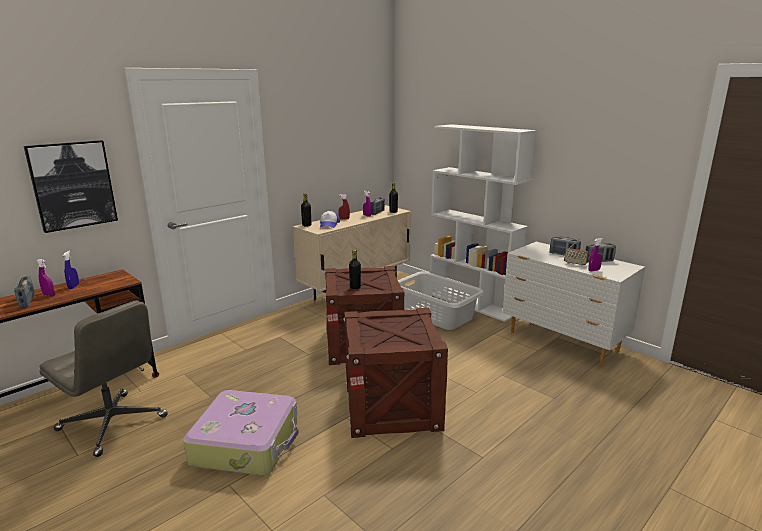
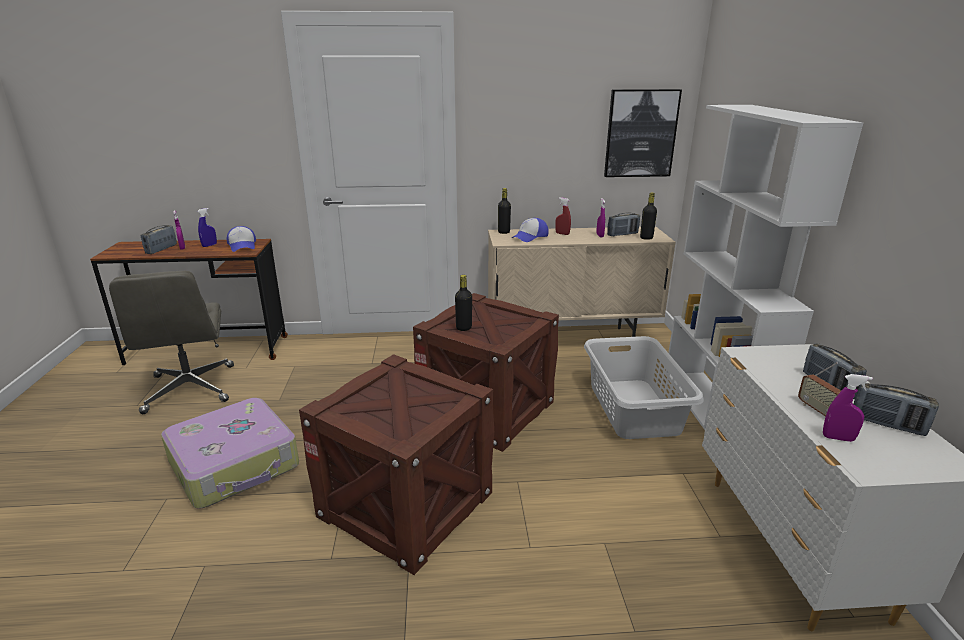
camera: 40 degrees right, 5 degrees up
picture [24,140,118,233] -> picture moved to [604,89,682,177]
none -> cap [227,226,256,252]

